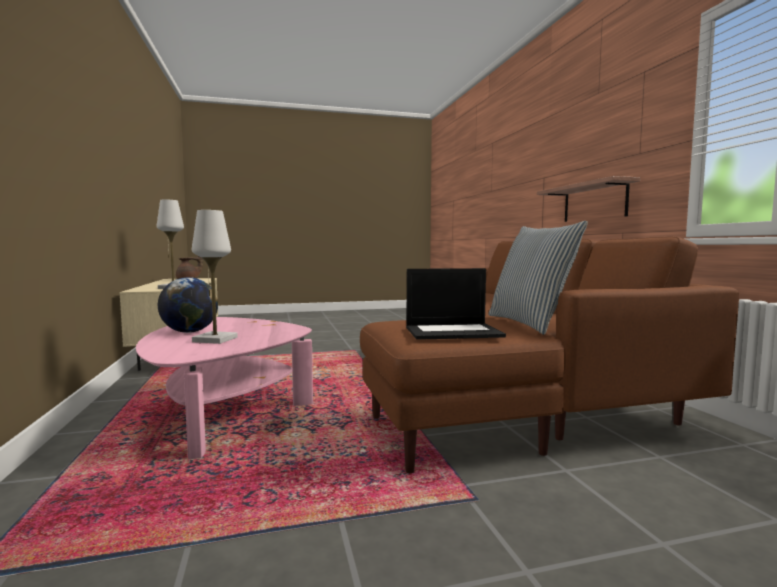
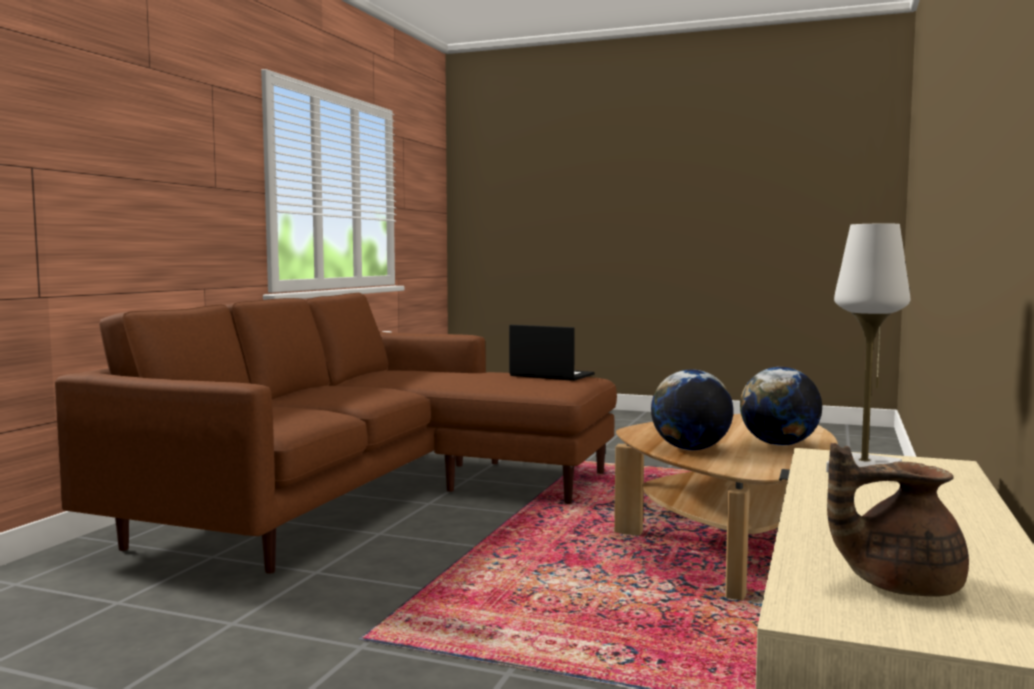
camera: 145 degrees left, 0 degrees up
pink coffee table [136,317,313,459] -> brown coffee table [614,414,838,600]
white table lamp [192,210,238,344] -> none
pillow [488,221,588,335] -> none
shelf [537,176,641,222] -> none
none -> globe [651,370,733,450]

